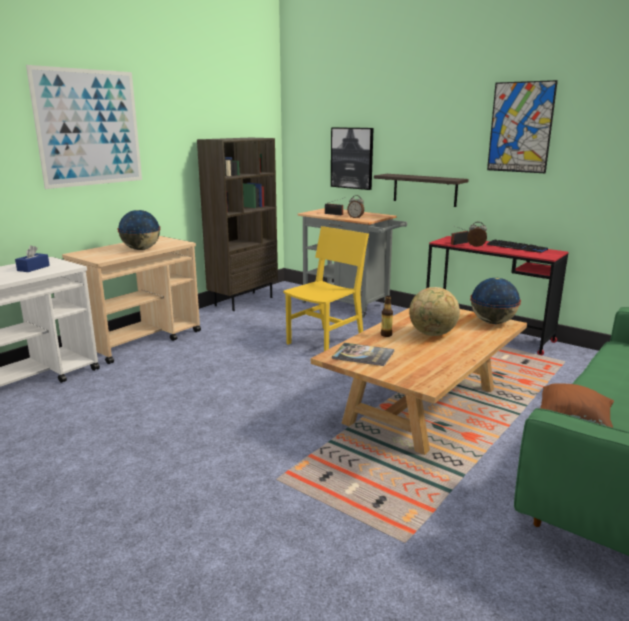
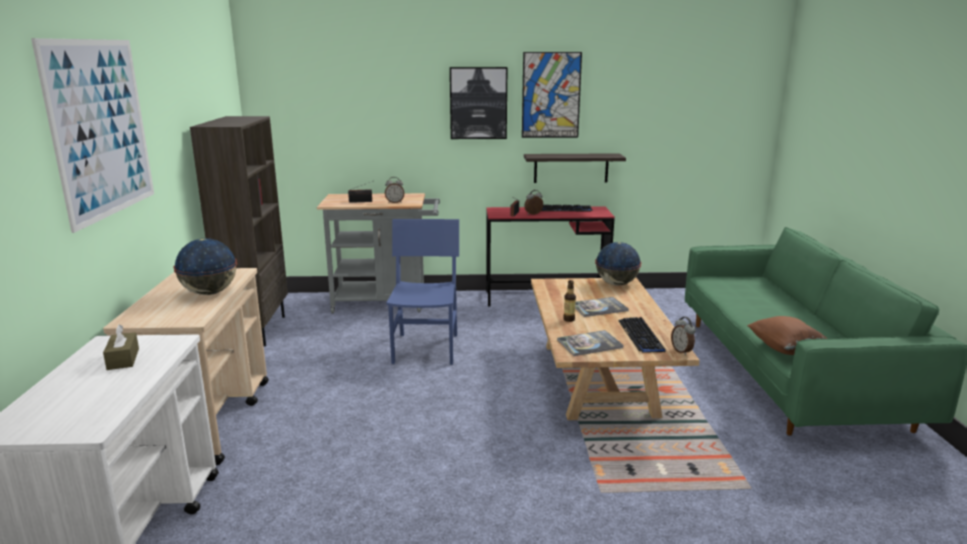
camera: 40 degrees left, 0 degrees up
blue tissue box [15,245,50,272] -> brown tissue box [103,325,139,370]
yellow chair [283,226,369,351] -> blue chair [386,219,459,365]
picture [331,127,374,190] -> picture moved to [450,67,508,139]
shelf [374,174,469,207] -> shelf moved to [524,153,626,183]
globe [409,287,460,336] -> book [575,297,629,317]
none -> keyboard [618,317,666,353]
none -> alarm clock [671,317,696,355]

